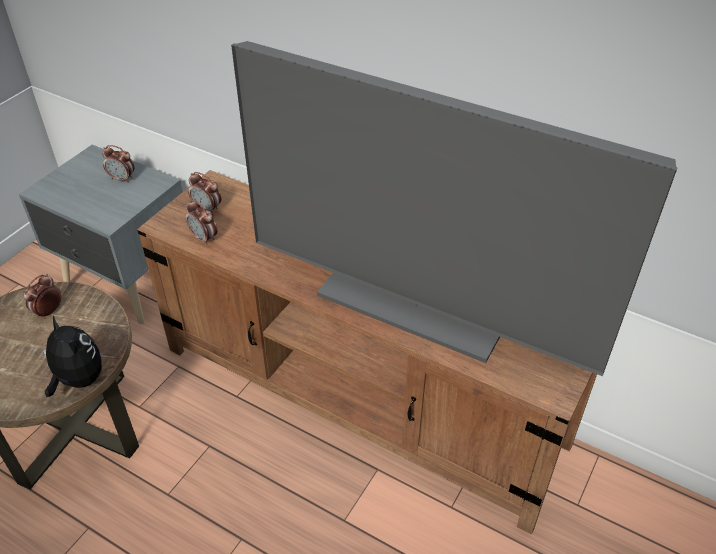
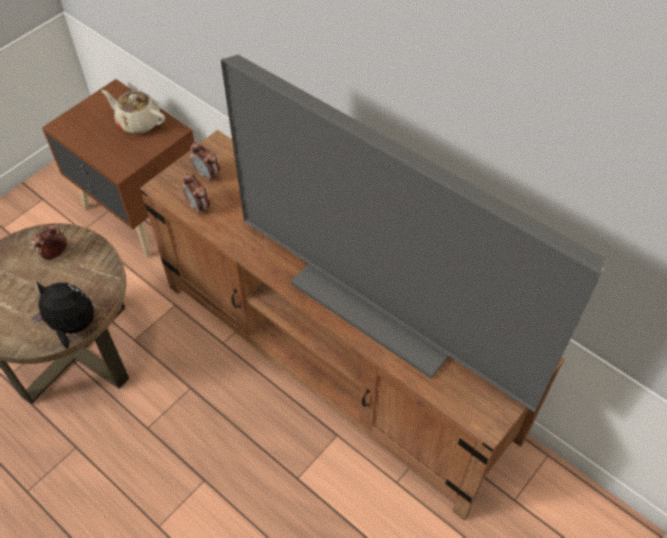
camera: 10 degrees right, 10 degrees up
grey nightstand [19,145,183,324] -> brown nightstand [42,79,194,257]
plush toy [43,315,102,397] -> plush toy turned 45 degrees counterclockwise [31,282,94,349]
alarm clock [102,145,134,183] -> beige teapot [101,90,165,134]

